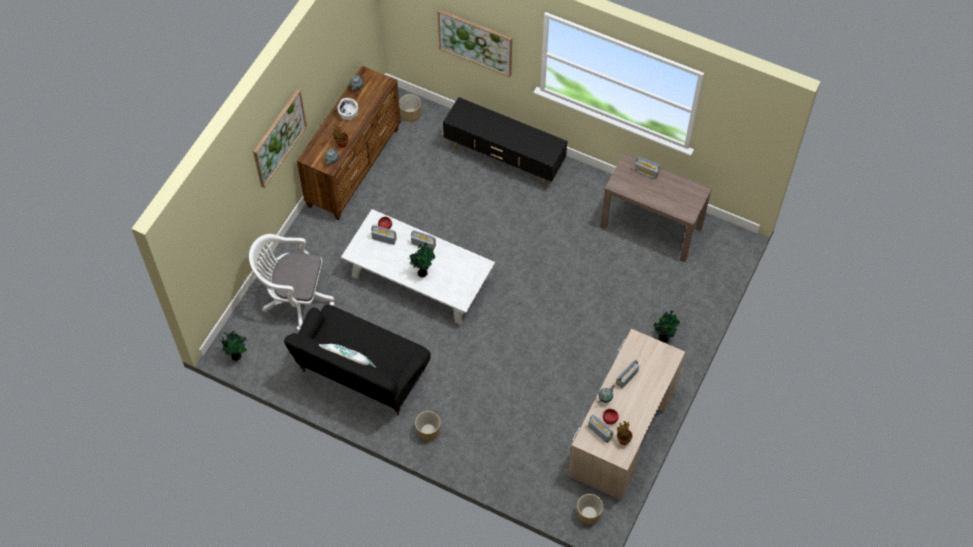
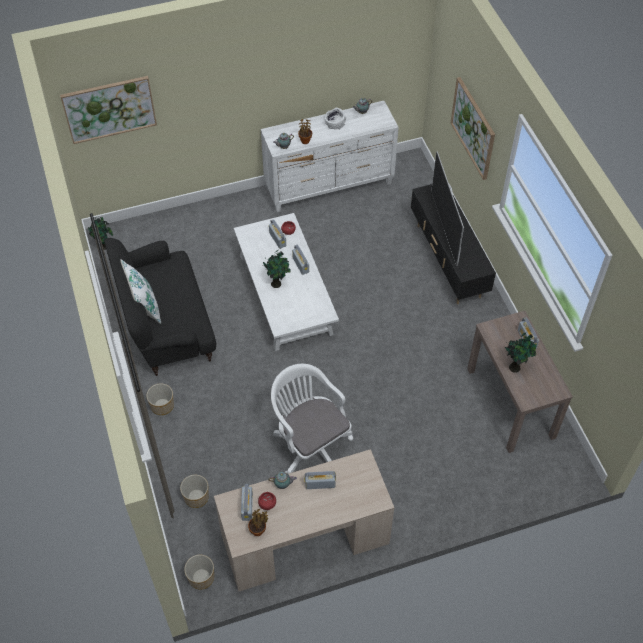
camera: 45 degrees right, 5 degrees down
white office chair [249,234,334,330] -> white office chair moved to [271,364,353,474]
picture [253,89,307,188] -> picture moved to [60,76,157,144]
brown dresser [297,66,401,220] -> white dresser [261,101,399,212]
planter [399,94,421,122] -> planter moved to [180,475,209,508]
potted plant [653,311,680,343] -> potted plant moved to [505,332,537,373]
none -> television [431,152,464,266]

